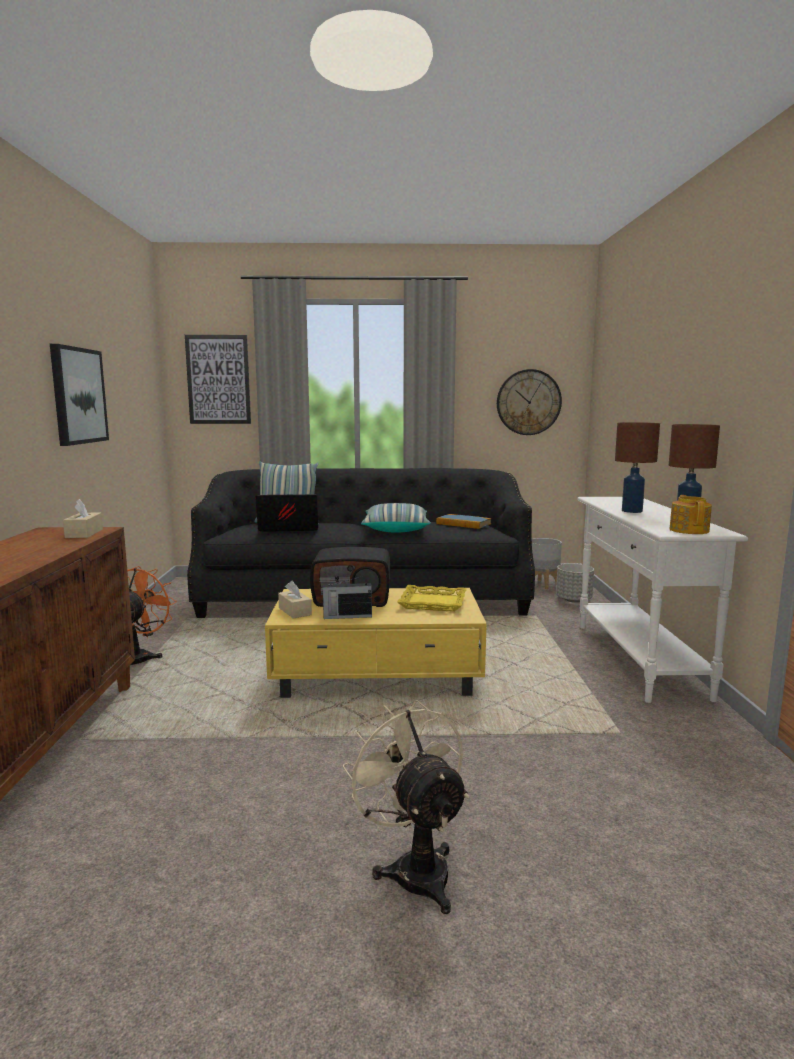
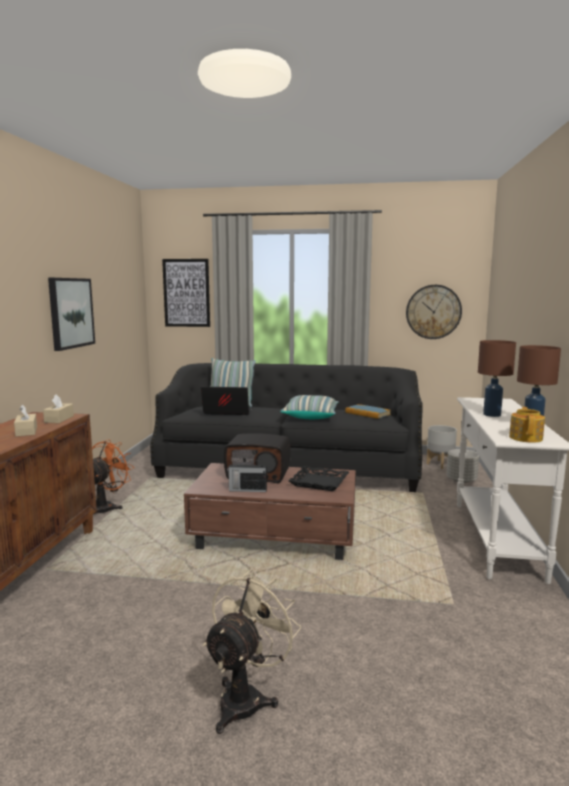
camera: 10 degrees right, 0 degrees up
yellow coffee table [265,588,487,698] -> brown coffee table [184,463,356,560]
beige tissue box [278,581,312,619] -> beige tissue box moved to [14,404,37,437]
beige fan [343,700,469,914] -> beige fan turned 45 degrees clockwise [203,569,301,734]
yellow tray [397,585,467,612] -> black tray [288,466,349,491]

